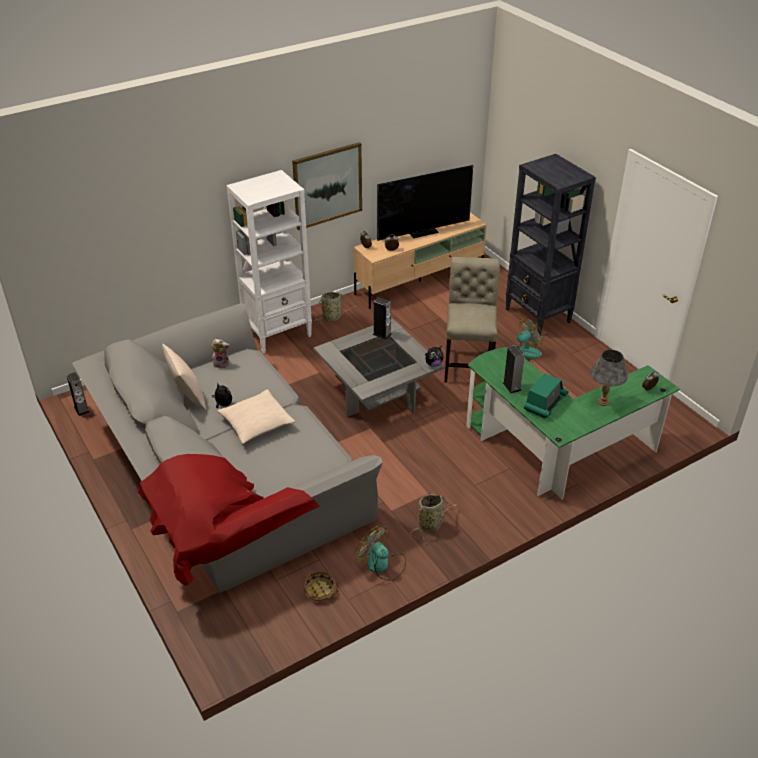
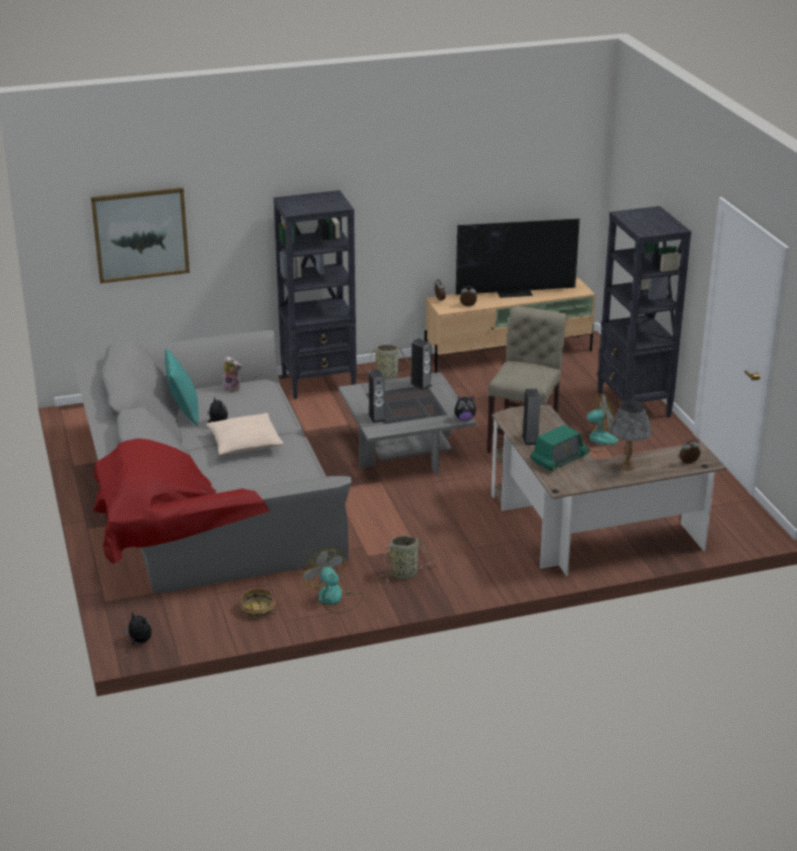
camera: 15 degrees right, 10 degrees down
speaker [66,372,89,416] -> speaker moved to [368,369,386,423]
beige pillow [162,344,206,411] -> turquoise pillow [165,348,199,426]
white bookcase [226,170,312,354] -> black bookcase [274,190,357,399]
picture [292,142,362,230] -> picture moved to [91,187,190,284]
green desk [466,347,680,500] -> brown desk [491,405,727,576]
none -> plush toy [124,612,152,645]

